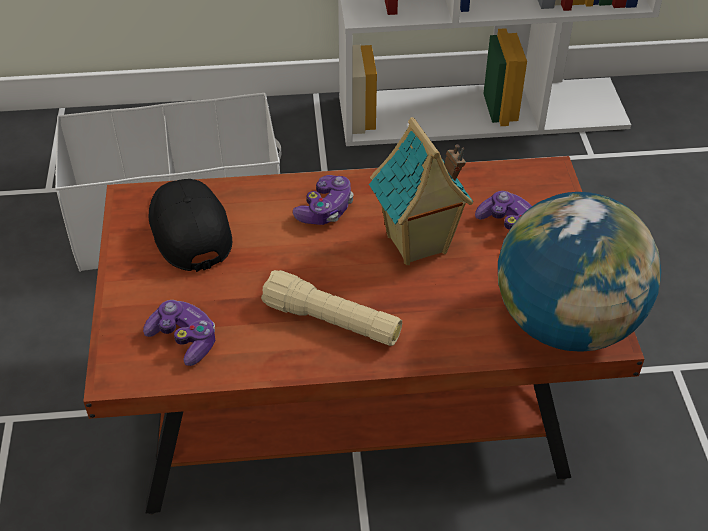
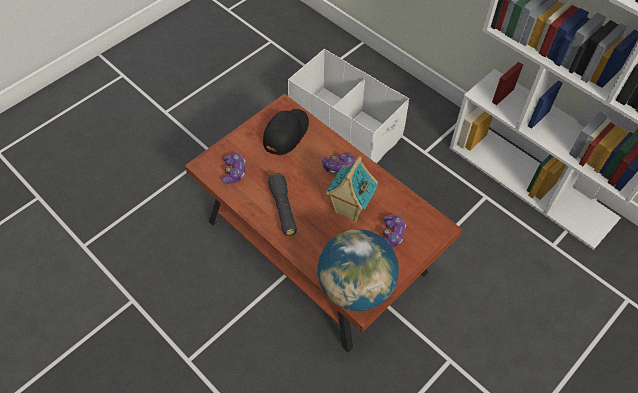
camera: 50 degrees right, 10 degrees up
beige flashlight [261,270,402,346] -> black flashlight [268,173,297,236]

